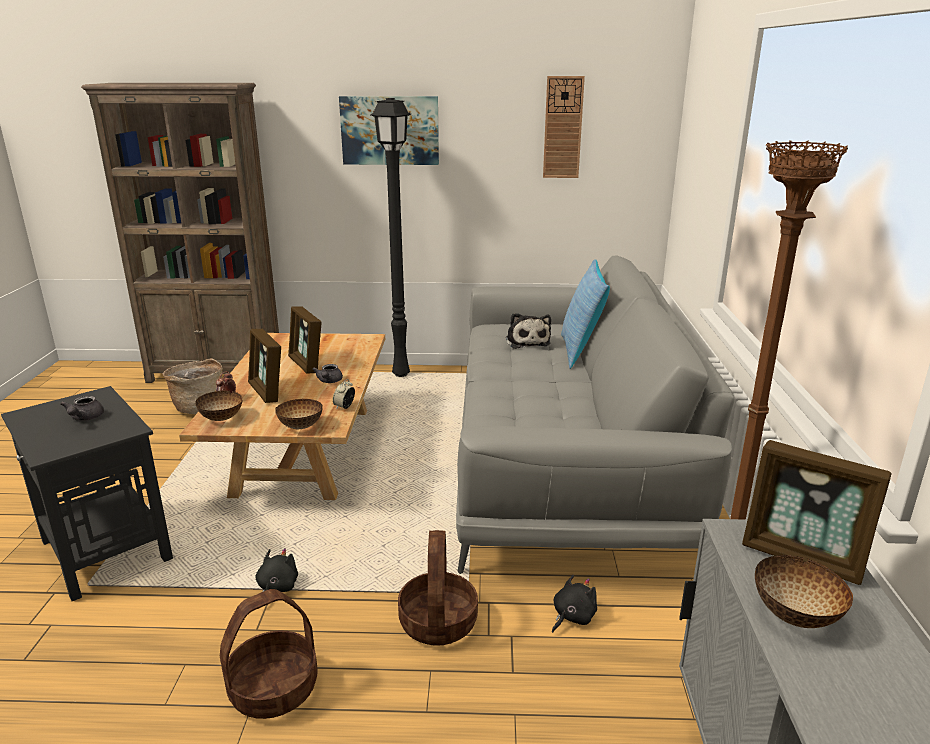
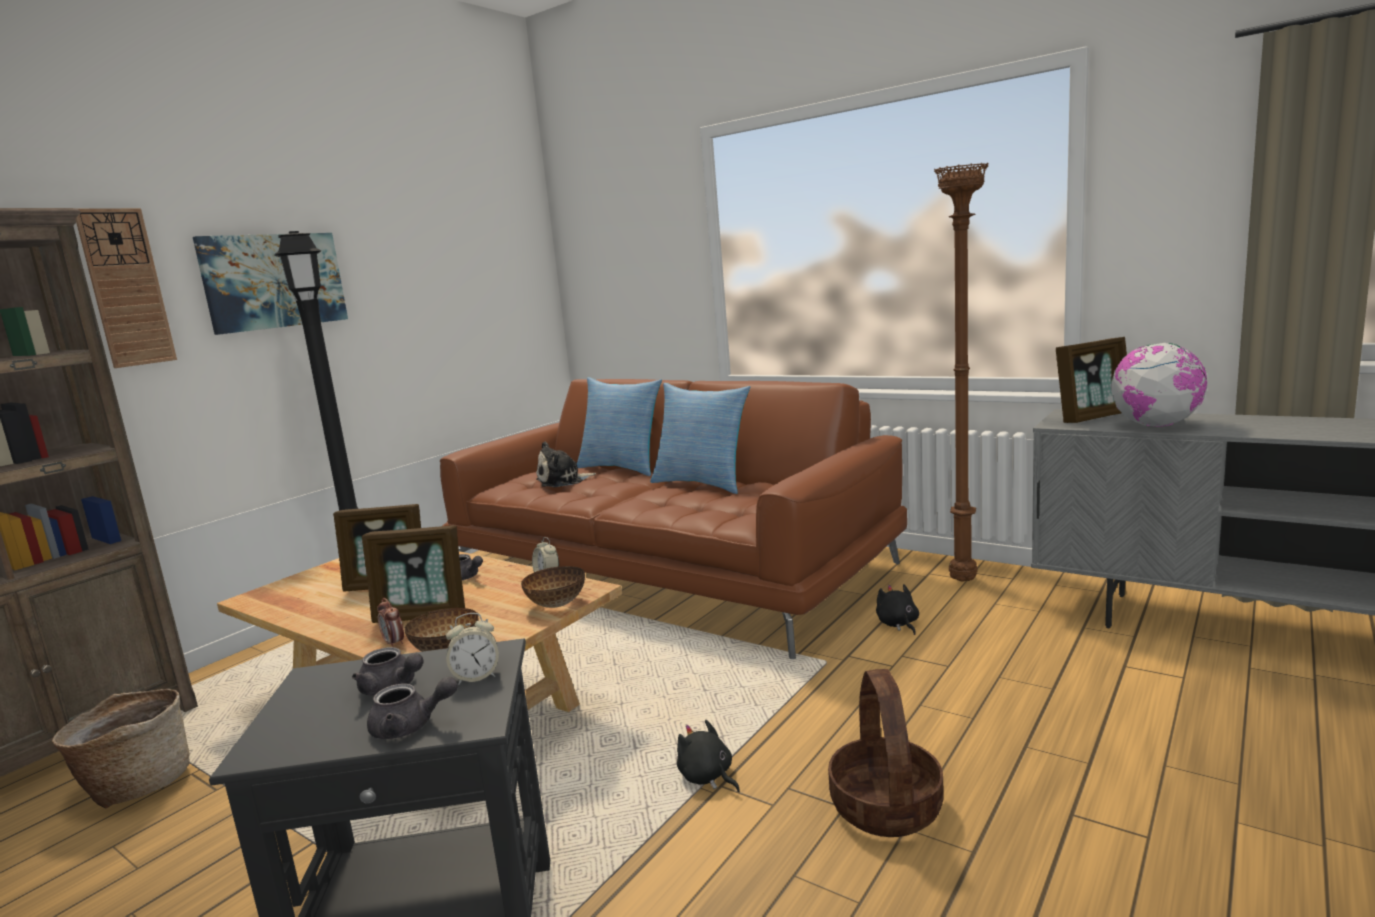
camera: 55 degrees left, 10 degrees down
basket [398,530,478,646] -> none
grey sofa [456,256,735,574] -> brown sofa [440,379,907,659]
plush toy [506,313,551,349] -> plush toy turned 135 degrees clockwise [536,441,596,487]
wall clock [543,76,585,178] -> wall clock moved to [76,208,177,368]
bowl [755,555,853,628] -> globe [1110,343,1208,427]
none -> grey teapot [367,676,458,739]
none -> alarm clock [446,613,499,685]
none -> pillow [650,383,750,494]

